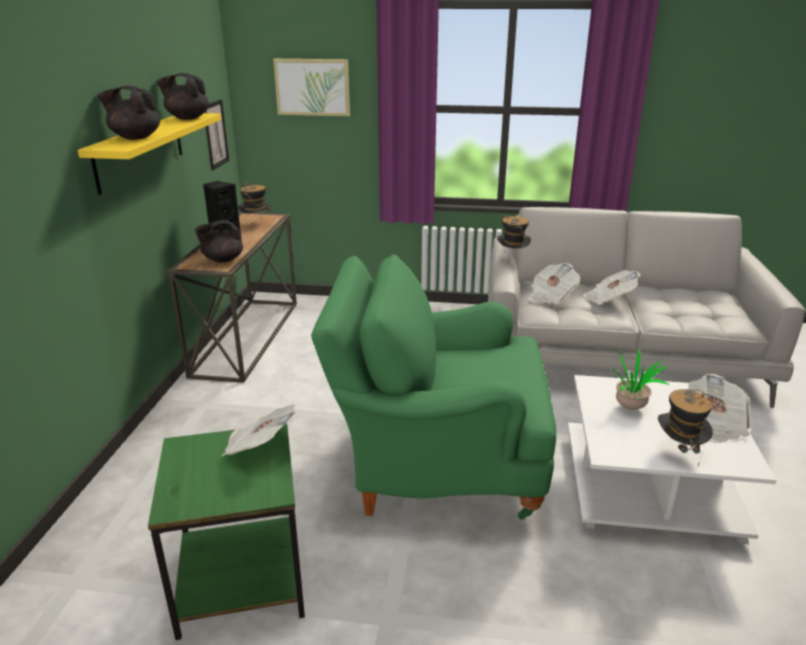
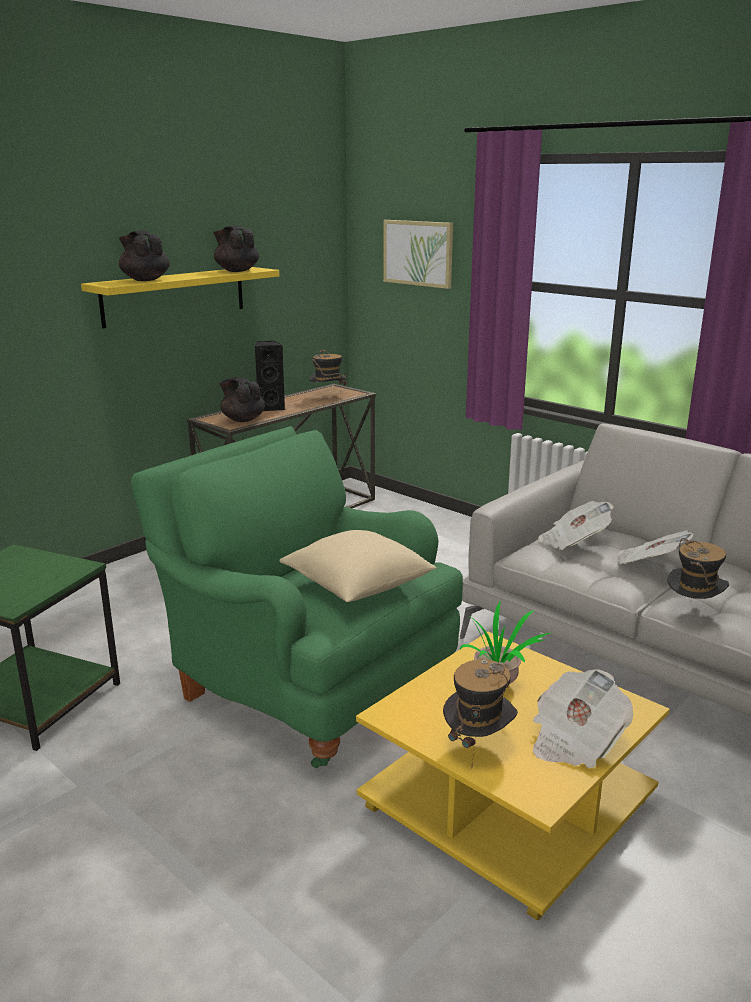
camera: 35 degrees right, 5 degrees down
black teapot [194,220,243,263] -> black teapot turned 45 degrees clockwise [219,377,265,422]
picture [204,99,229,170] -> none
newspaper [222,404,296,456] -> none
hat [497,215,531,248] -> hat moved to [667,538,729,599]
white coffee table [568,375,777,544] -> yellow coffee table [356,632,670,920]
none -> beige pillow [279,530,437,602]

